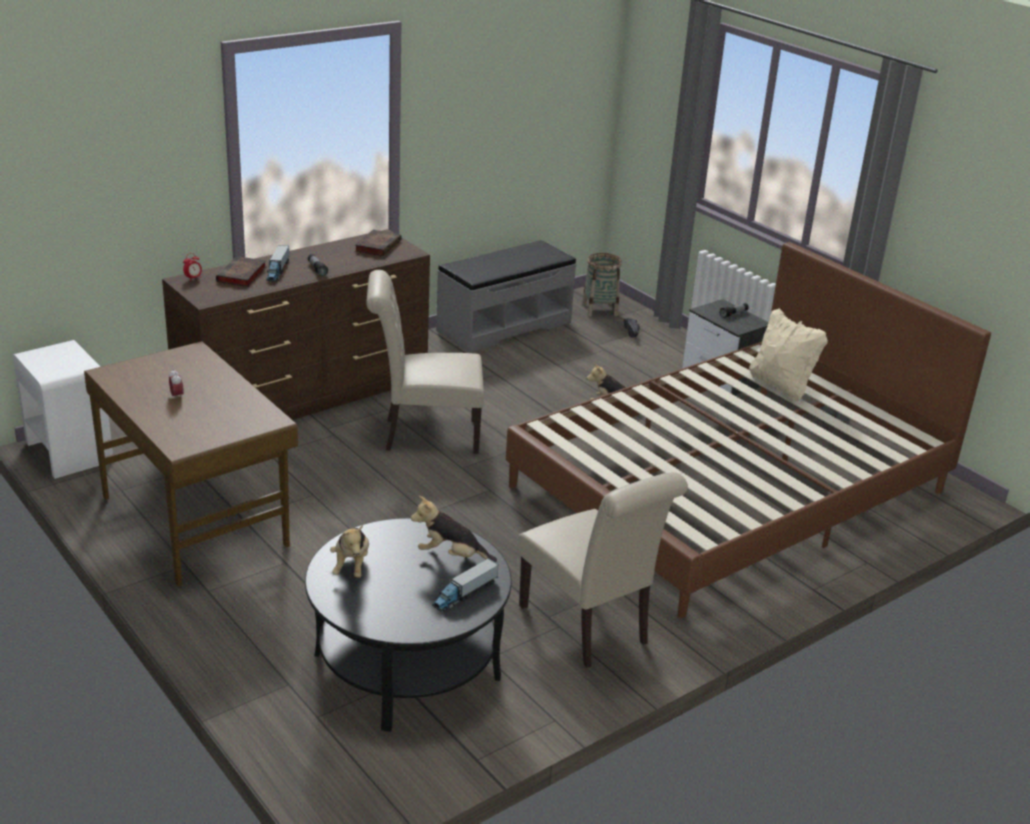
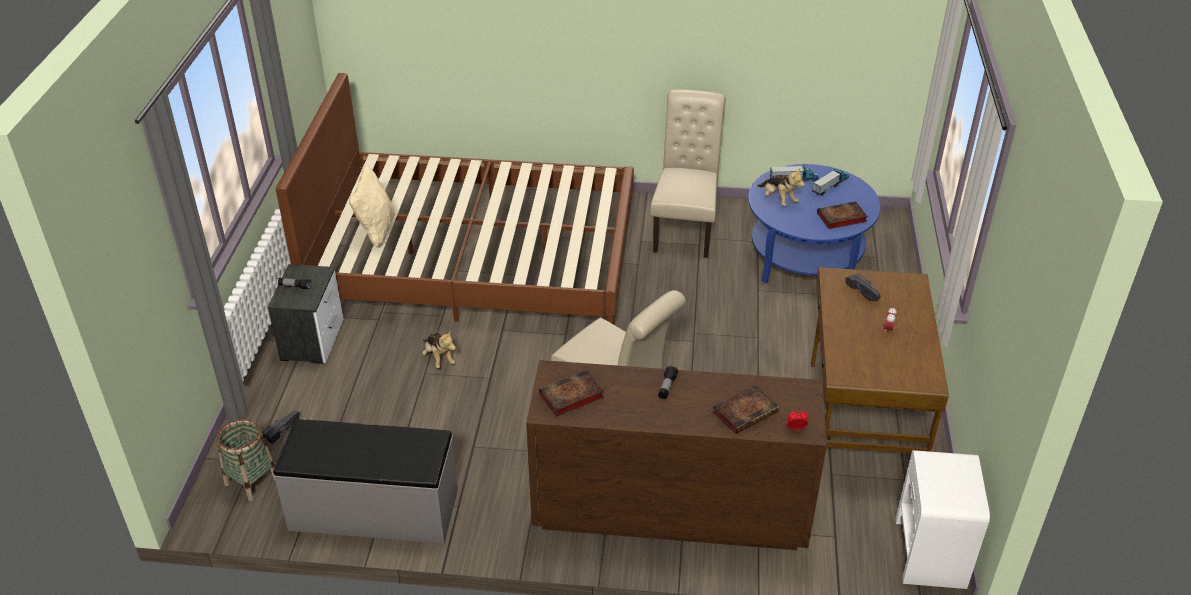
camera: 135 degrees left, 10 degrees up
toy truck [266,245,289,282] -> toy truck moved to [812,169,849,196]
black coffee table [305,518,512,732] -> blue coffee table [748,164,881,284]
plush toy [330,525,369,578] -> book [817,201,868,229]
none -> black shoe [845,274,880,301]

